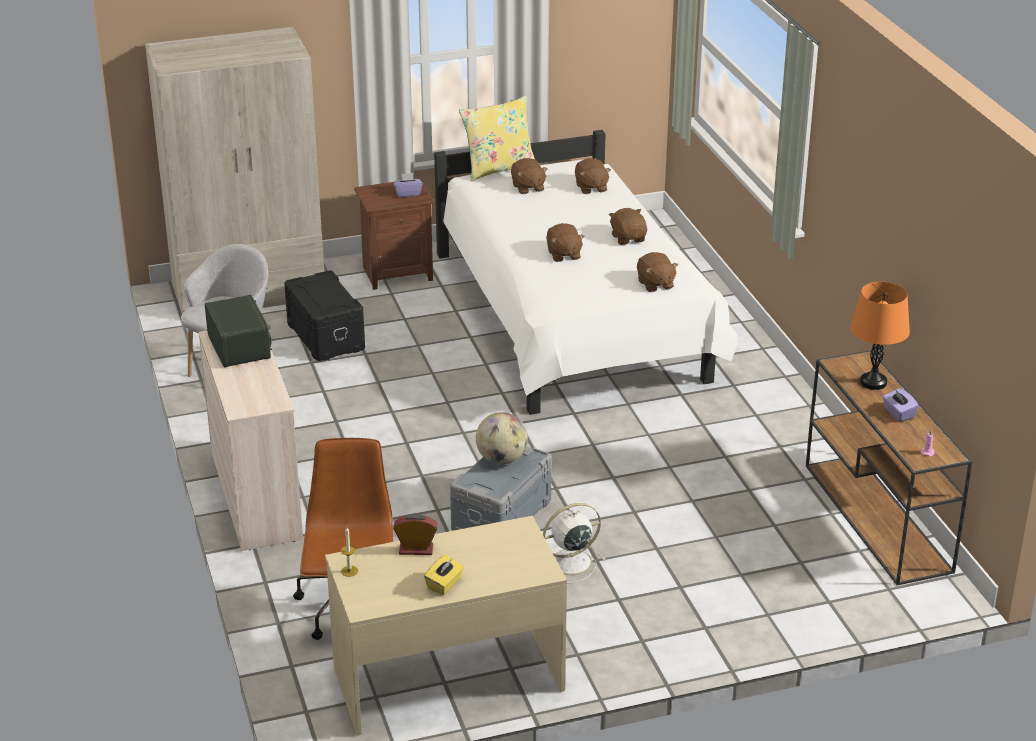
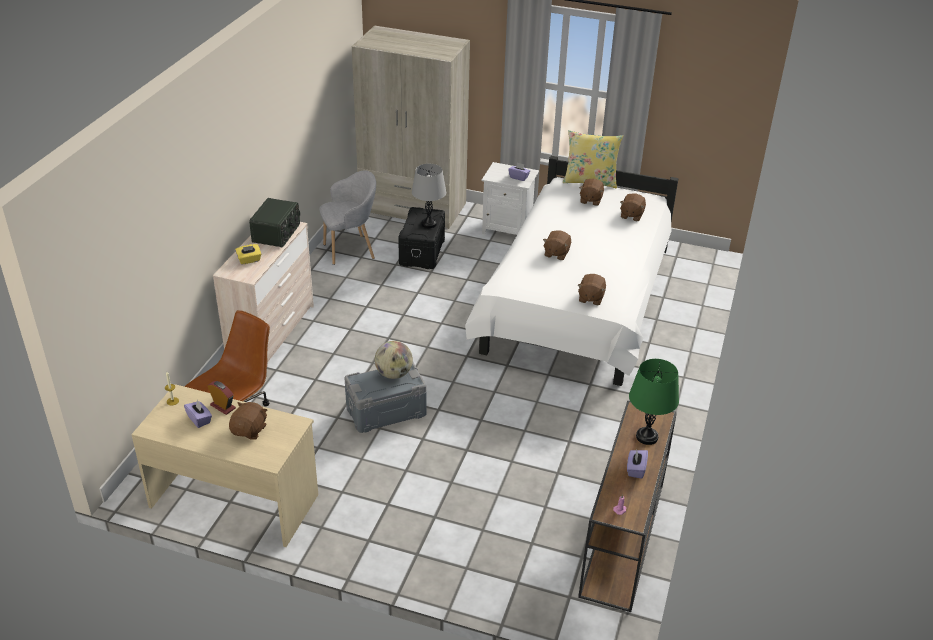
camera: 35 degrees right, 5 degrees up
brown nightstand [354,178,434,290] -> white nightstand [481,162,539,235]
yellow tissue box [424,555,464,595] -> yellow tissue box moved to [235,244,261,265]
white fan [543,503,605,583] -> none
brown plush toy [609,208,647,245] -> brown plush toy moved to [229,402,267,440]
orange table lamp [850,282,910,390] -> green table lamp [629,359,679,445]
none -> purple tissue box [184,400,212,428]
none -> grey table lamp [412,164,446,228]

